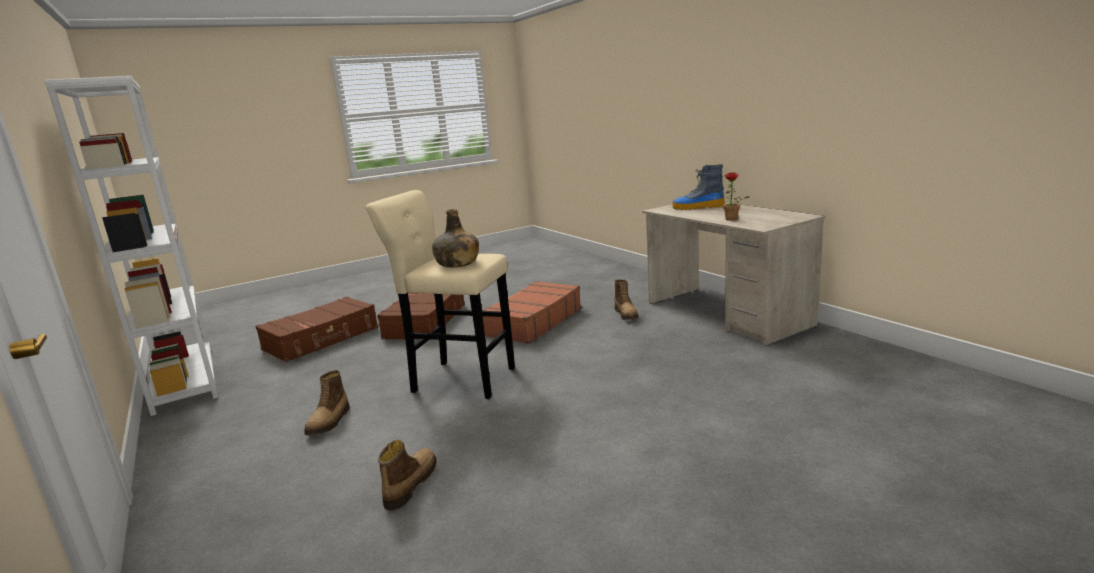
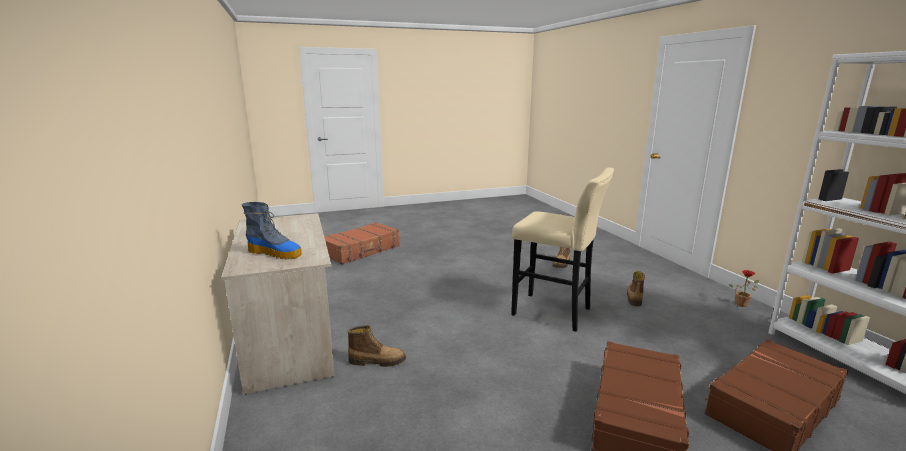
camera: 170 degrees left, 0 degrees up
green bottle [432,209,479,267] -> none
brown suitcase [482,281,581,344] -> brown suitcase moved to [324,222,400,265]
boot [614,279,639,320] -> boot turned 90 degrees clockwise [348,325,406,367]
potted plant [716,172,750,221] -> potted plant moved to [729,270,759,307]

